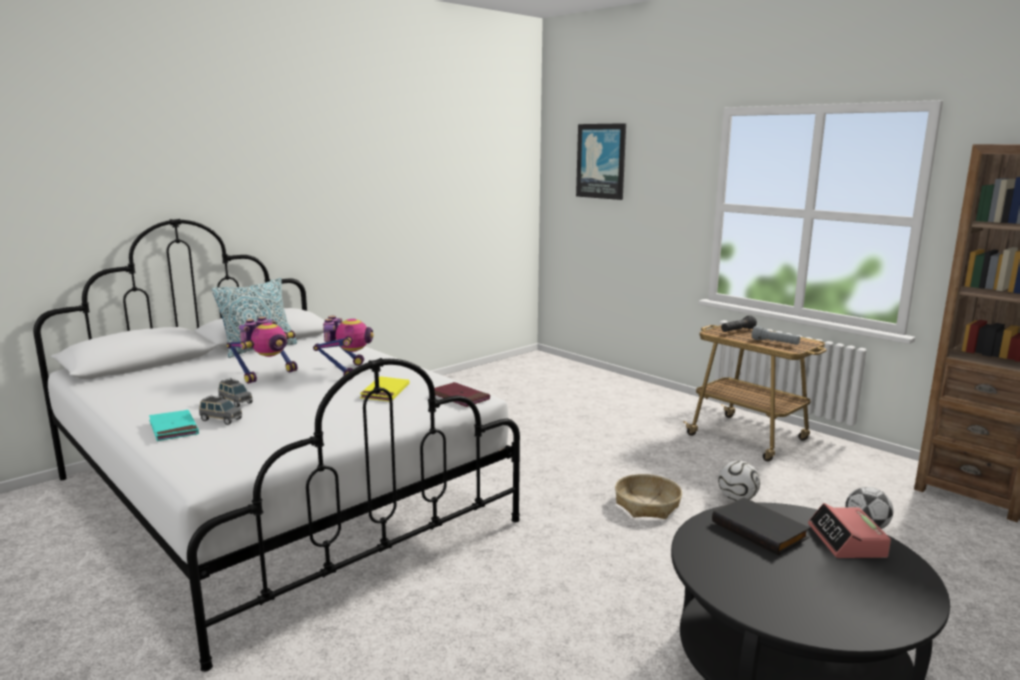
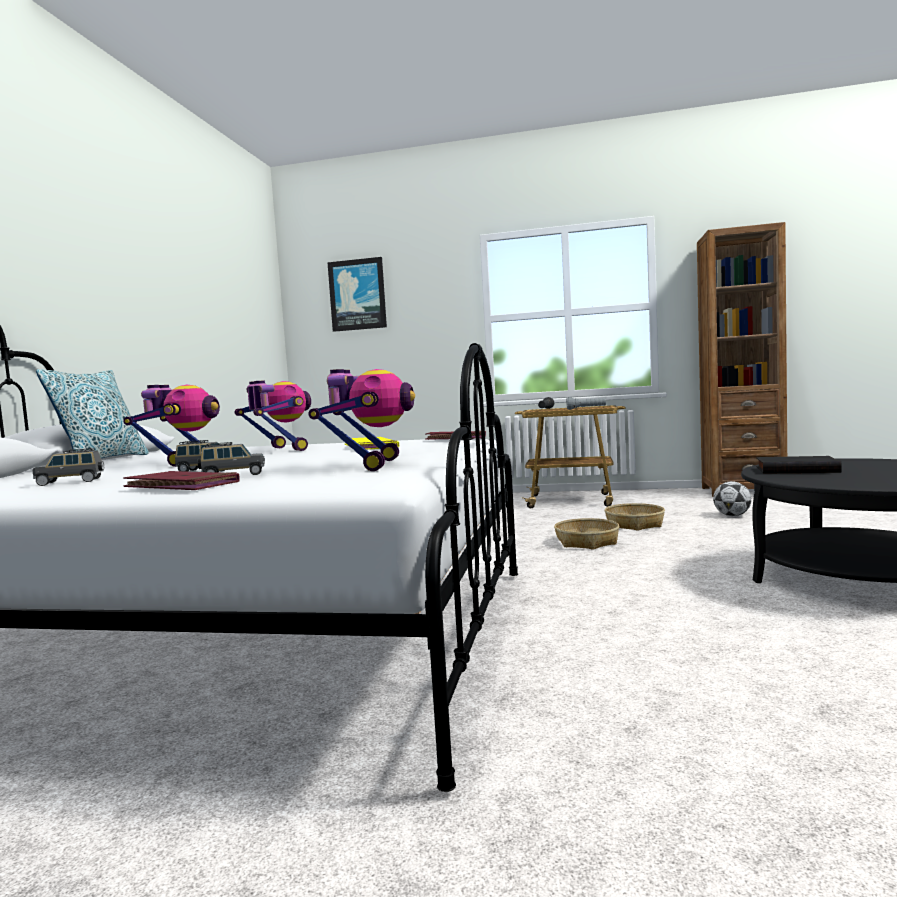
camera: 35 degrees left, 10 degrees down
turquoise book [149,410,199,441] -> red book [123,471,240,490]
football [718,461,760,501] -> basket [605,503,665,531]
alarm clock [808,503,891,558] -> none
none -> grey toy car [33,448,104,486]
none -> toy robot [308,369,415,471]

